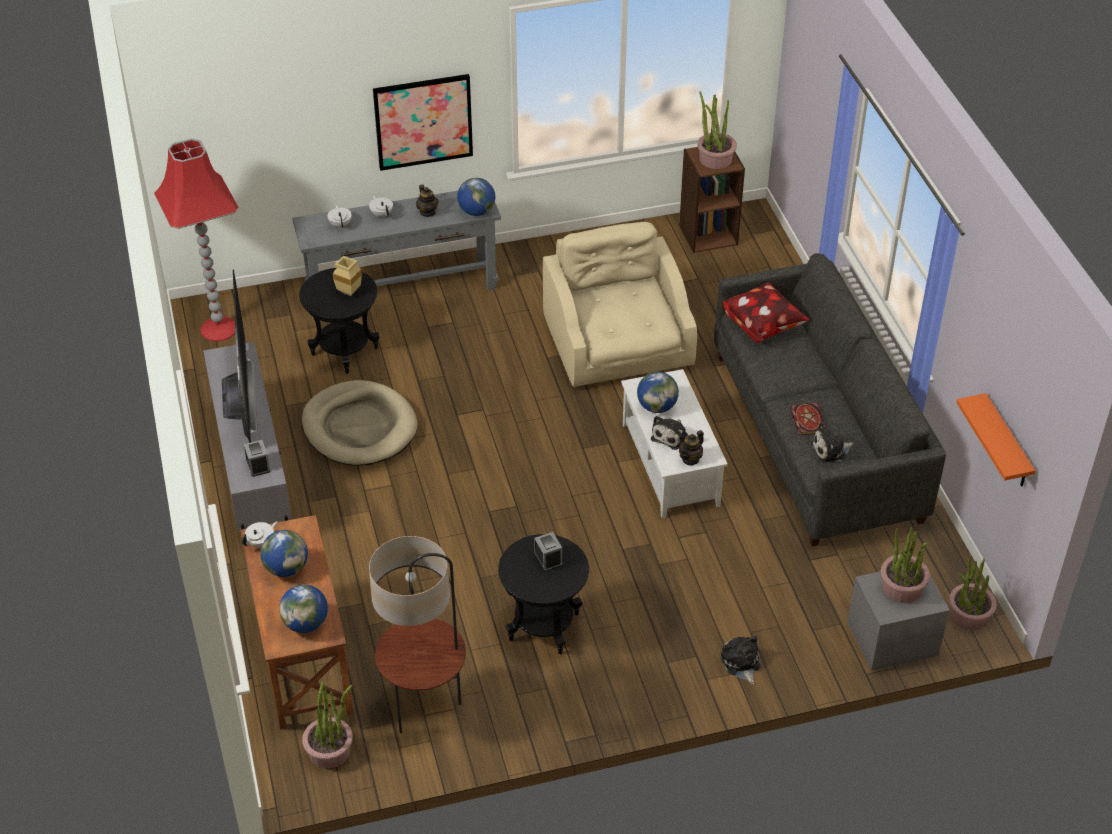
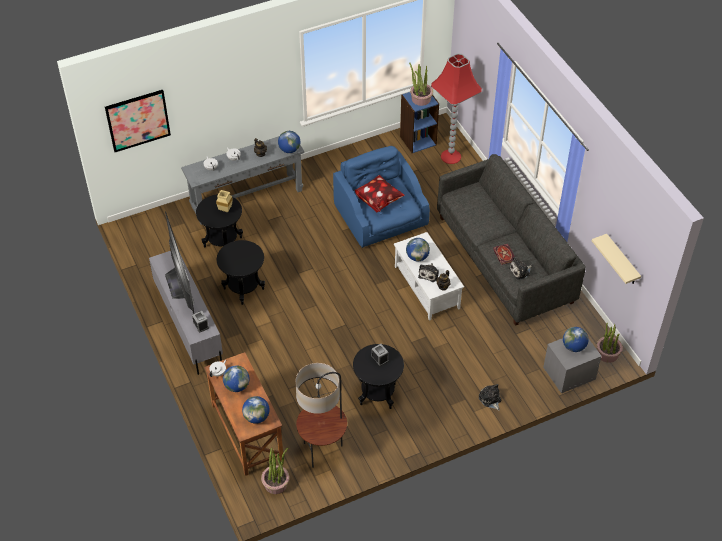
camera: 10 degrees left, 5 degrees up
red floor lamp [154,138,239,342] -> red floor lamp moved to [431,53,482,164]
beige dog bed [302,380,418,466] -> black side table [217,240,265,305]
picture [373,74,473,171] -> picture moved to [105,90,171,152]
beige armchair [543,222,697,387] -> blue armchair [333,146,430,248]
brown bookcase [679,147,745,253] -> blue bookcase [400,92,439,153]
pillow [723,283,809,343] -> pillow moved to [355,175,405,212]
potted plant [880,527,930,603] -> globe [563,327,589,352]
orange shelf [956,393,1036,487] -> beige shelf [592,234,641,284]

